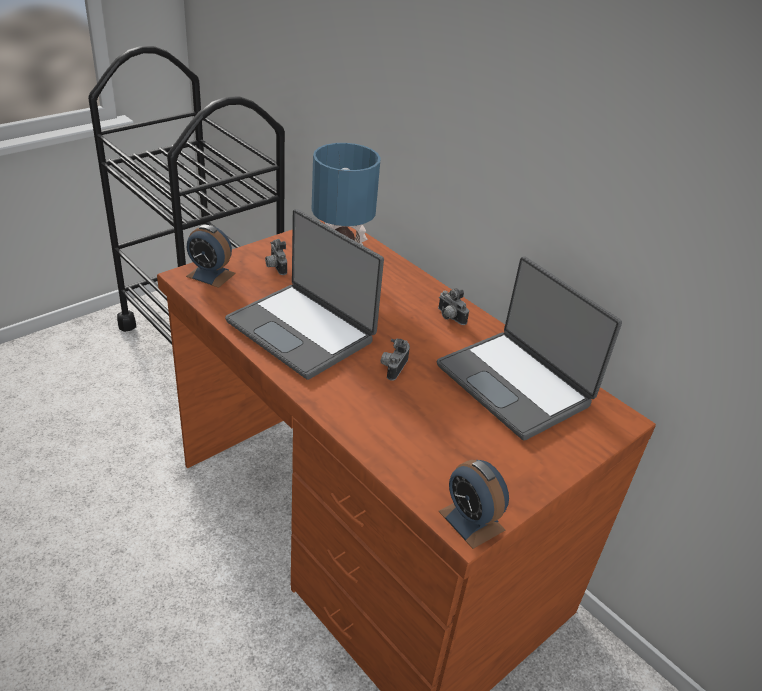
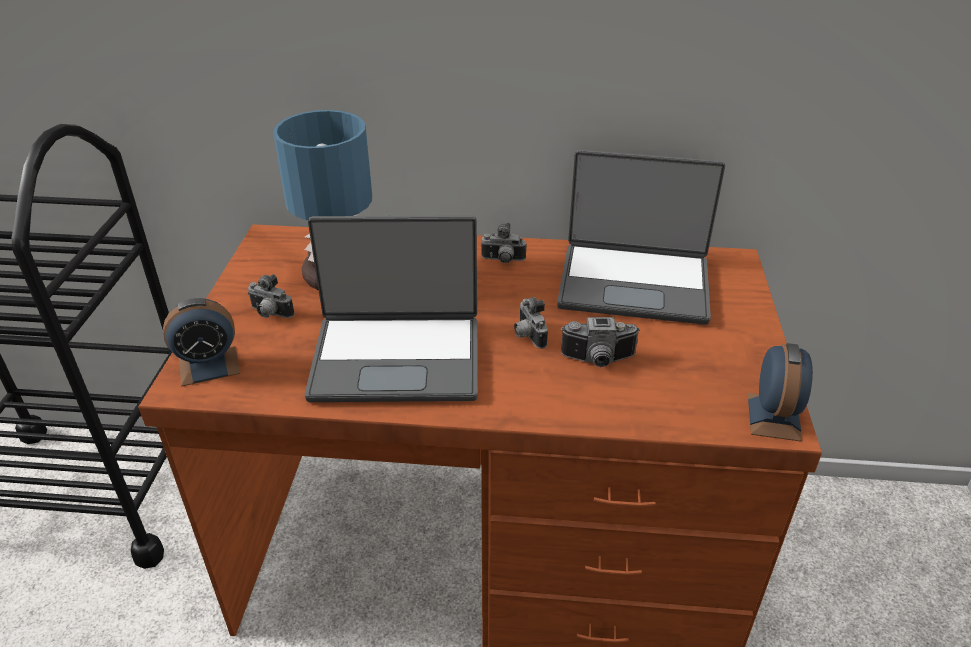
camera: 40 degrees left, 0 degrees up
alarm clock [438,460,509,549] -> alarm clock turned 90 degrees counterclockwise [747,343,813,442]
none -> camera [561,317,640,367]

